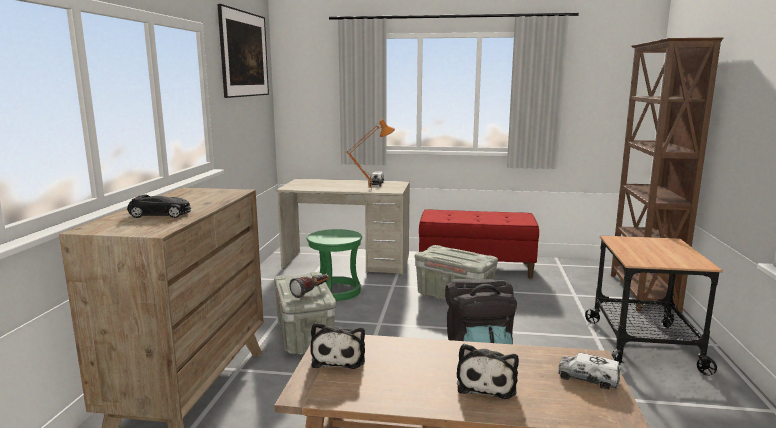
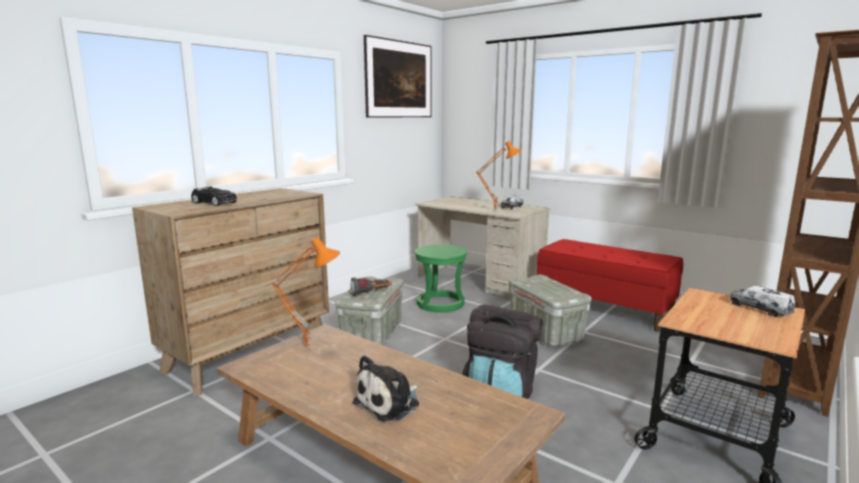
camera: 30 degrees right, 0 degrees up
plush toy [311,322,365,369] -> orange table lamp [271,236,340,349]
toy truck [558,353,620,390] -> toy truck moved to [730,286,795,317]

